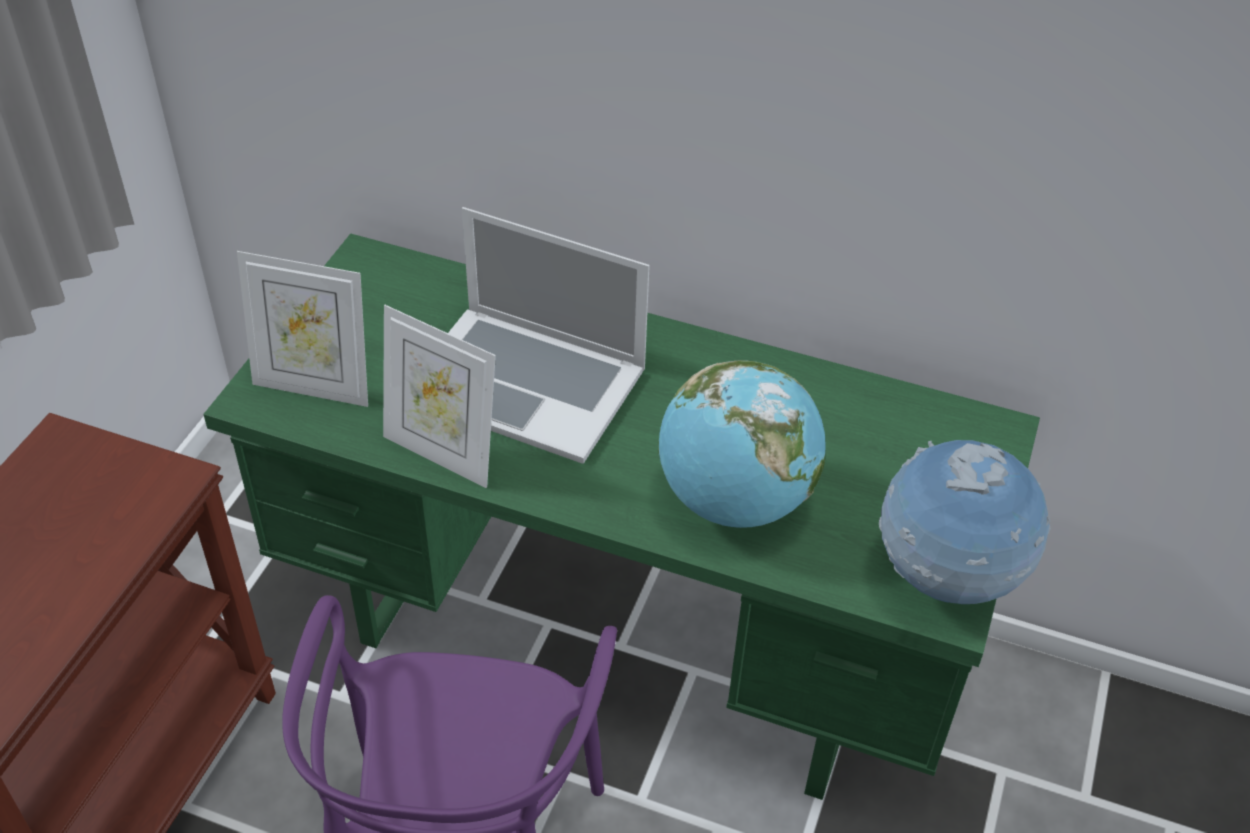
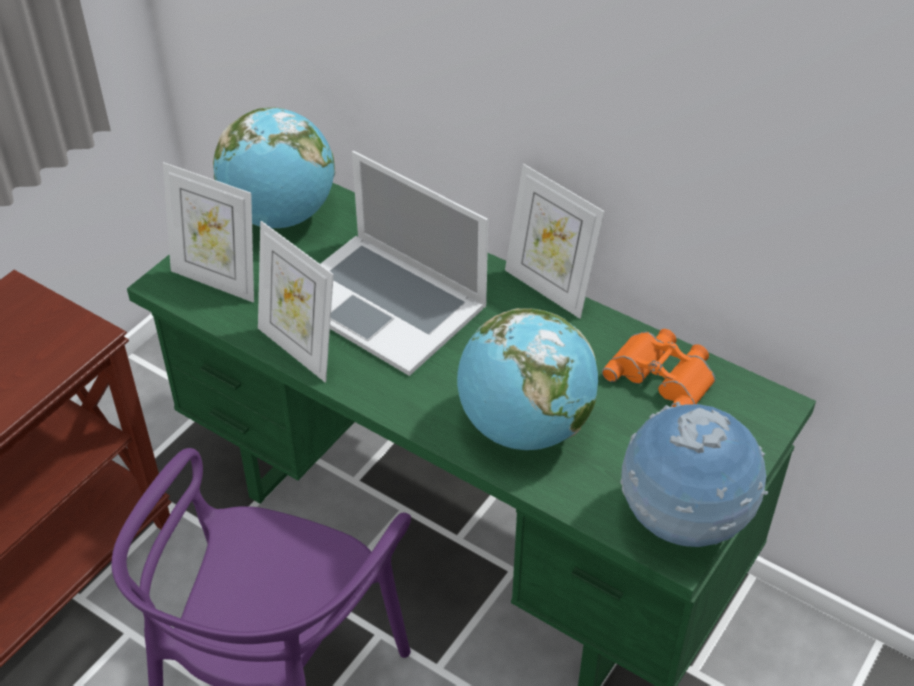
camera: 15 degrees right, 0 degrees up
none -> globe [213,107,335,228]
none -> picture frame [505,164,605,319]
none -> orange binoculars [602,329,715,407]

